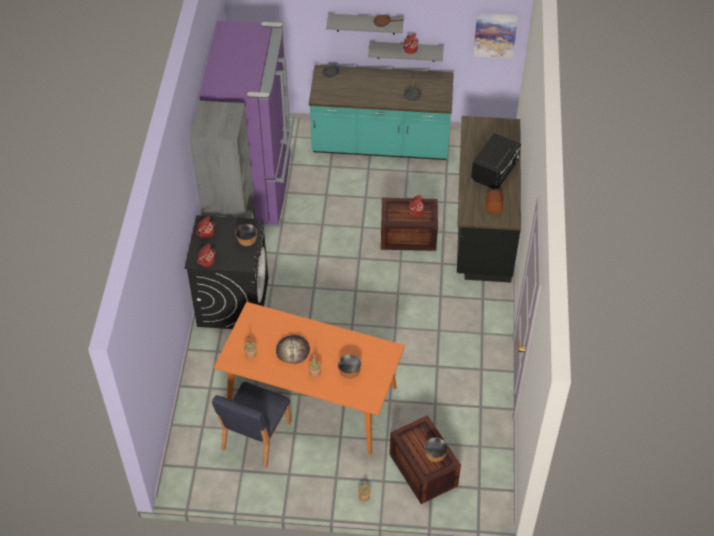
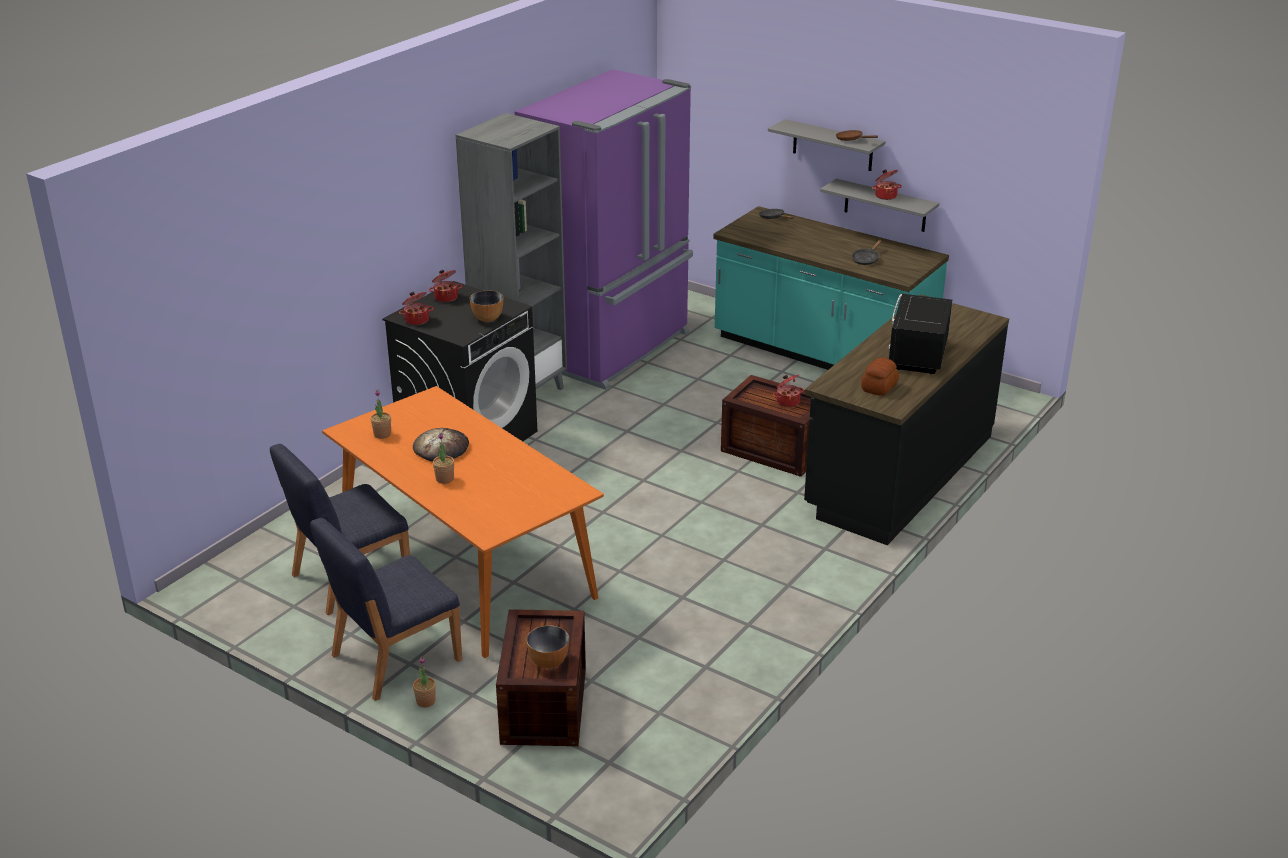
camera: 30 degrees right, 20 degrees down
bowl [338,354,361,379] -> none
black microwave [471,133,521,189] -> black microwave turned 135 degrees clockwise [888,294,952,374]
picture [473,13,518,59] -> none
none -> blue chair [310,518,462,701]

